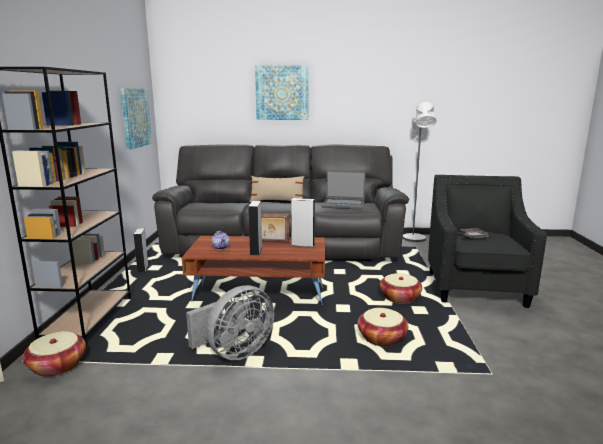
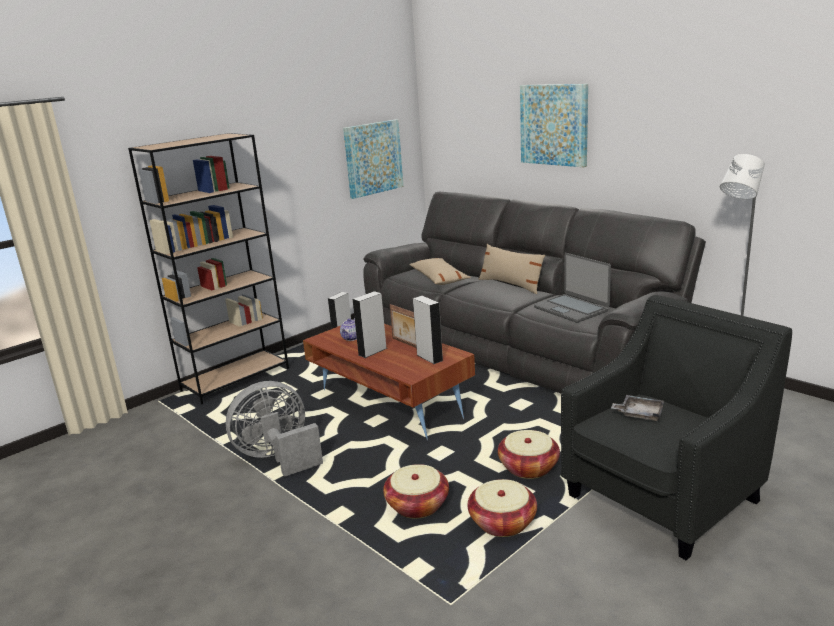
camera: 45 degrees right, 5 degrees up
basket [23,331,86,377] -> basket moved to [468,479,537,537]
grey fan [186,285,274,360] -> grey fan turned 150 degrees clockwise [226,381,323,477]
none -> beige pillow [409,258,471,285]

